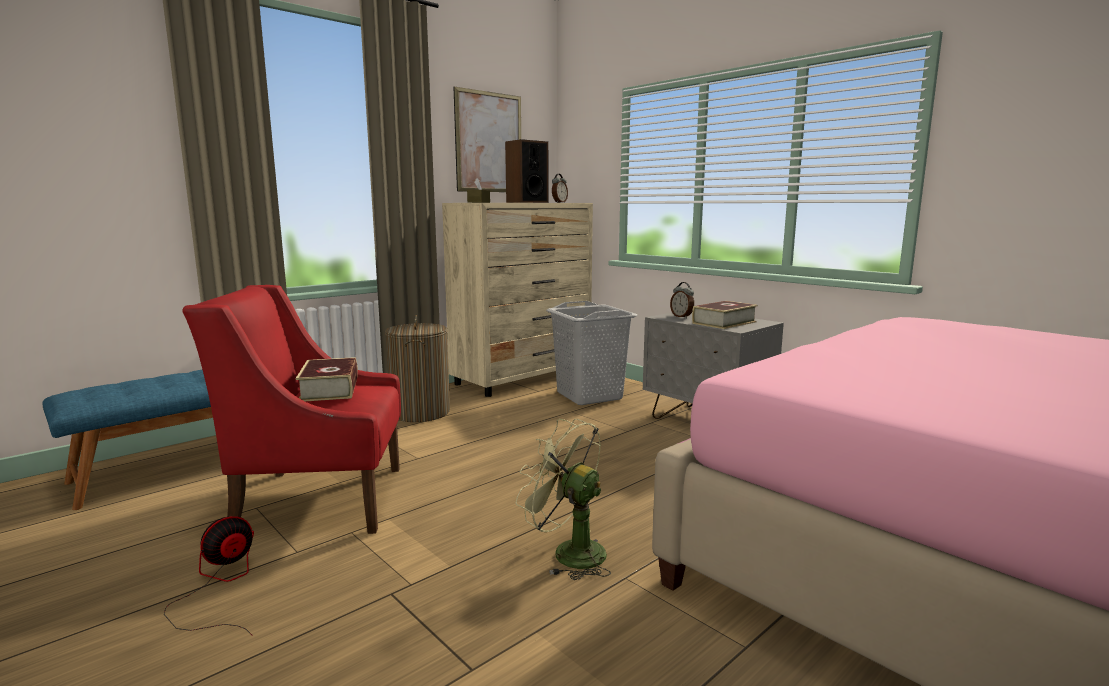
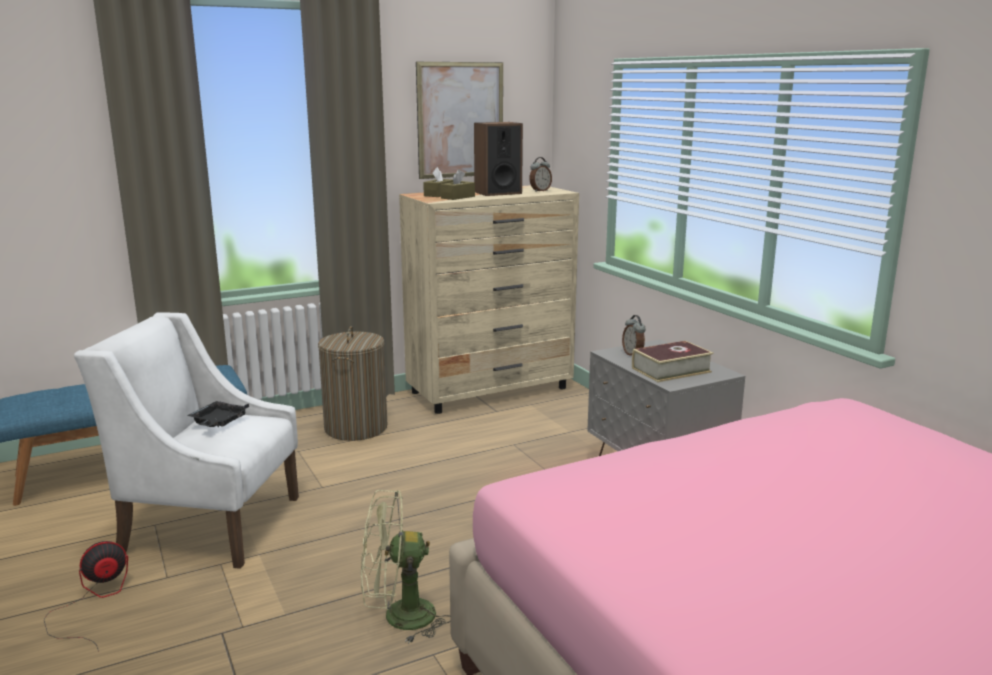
camera: 15 degrees right, 5 degrees up
red armchair [183,285,401,534] -> white armchair [74,312,299,569]
book [296,357,358,401] -> black tray [187,401,249,427]
green fan [516,419,611,580] -> green fan turned 60 degrees counterclockwise [361,490,451,644]
grey laundry basket [546,301,638,405] -> none
none -> brown tissue box [441,169,475,200]

